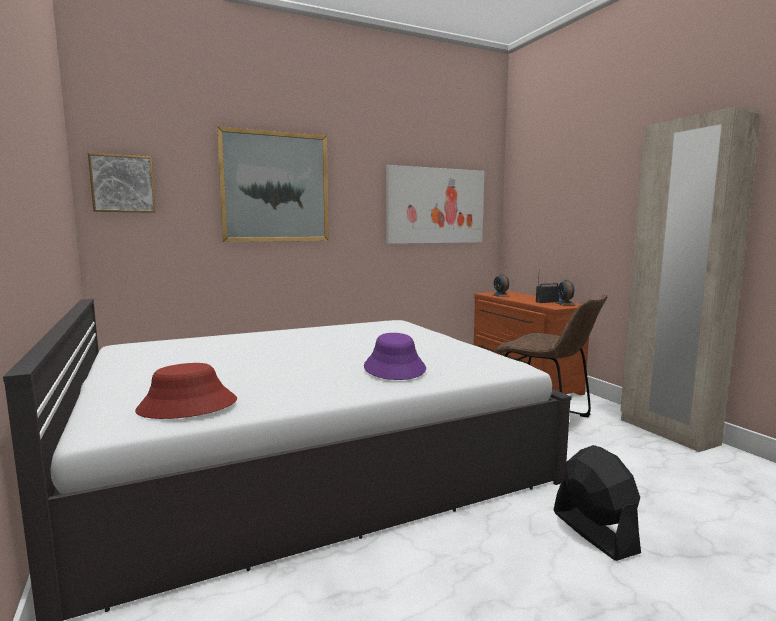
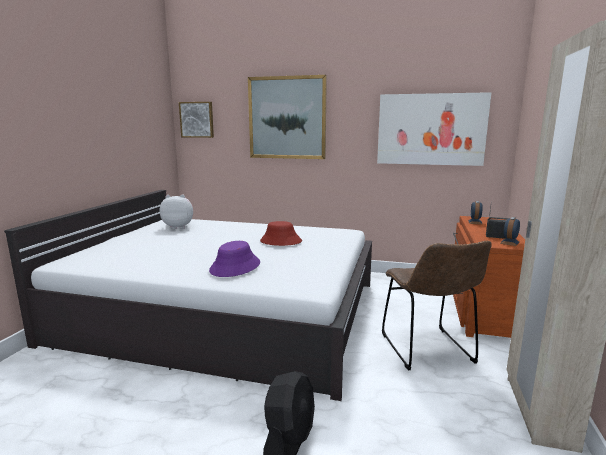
camera: 40 degrees right, 5 degrees up
red hat [135,363,237,419] -> red hat moved to [260,221,302,246]
none -> plush toy [160,195,193,229]

